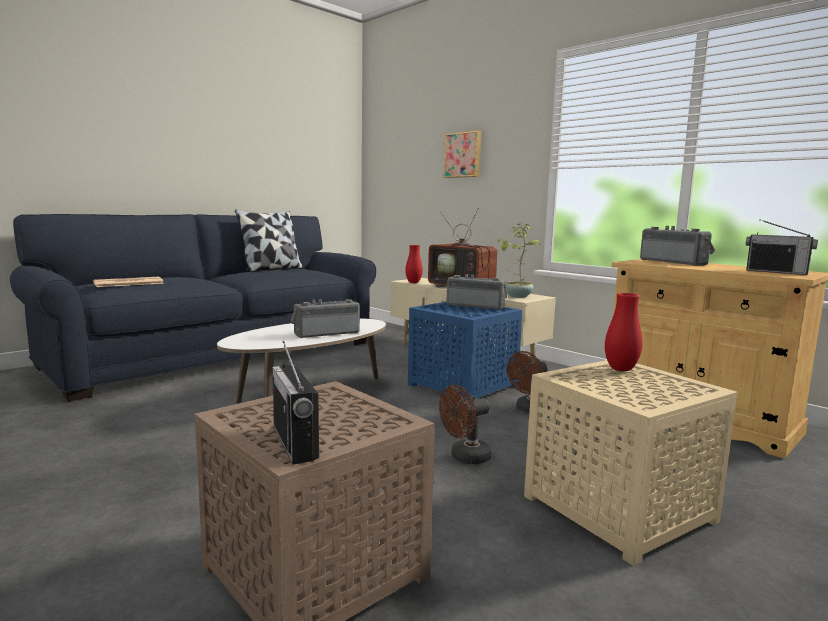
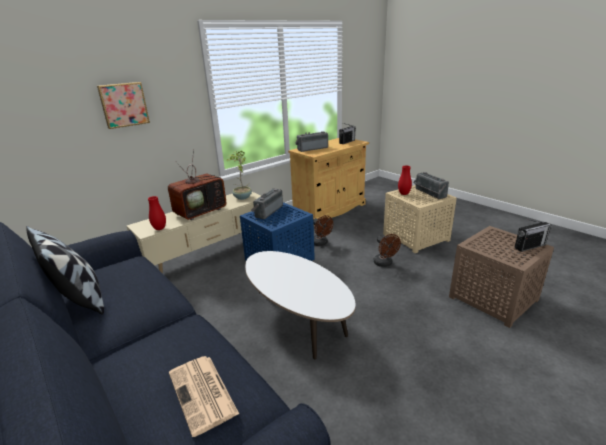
camera: 85 degrees left, 15 degrees up
radio [291,299,360,338] -> radio moved to [413,172,449,199]

